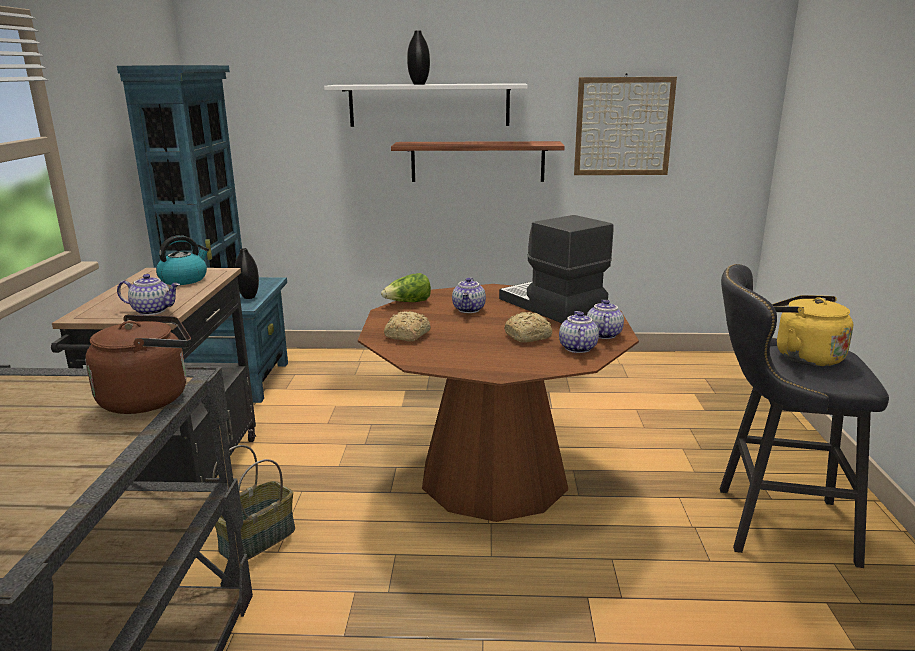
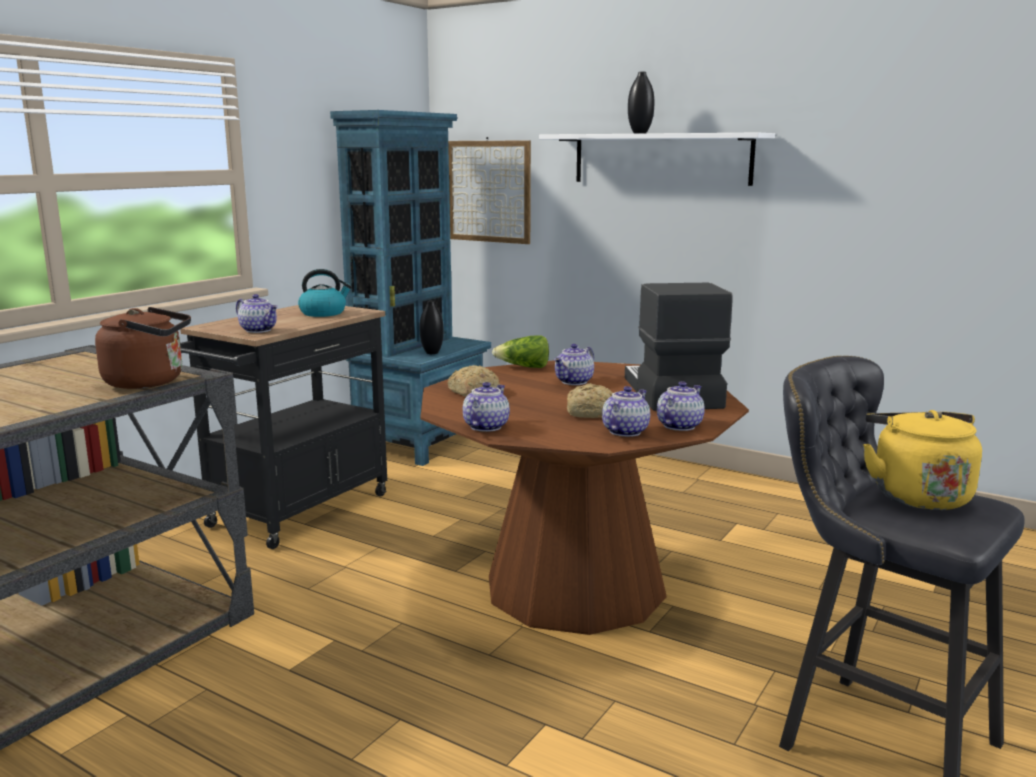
camera: 30 degrees right, 5 degrees down
basket [213,445,295,560] -> none
shelf [391,141,565,182] -> none
picture [574,73,677,175] -> picture moved to [448,137,531,244]
none -> teapot [463,382,510,432]

